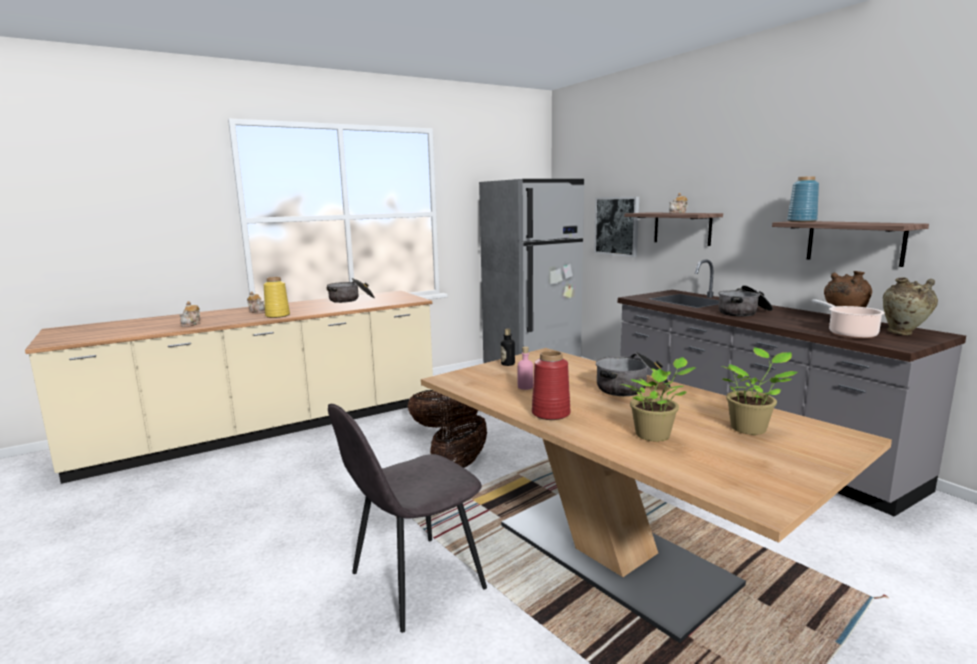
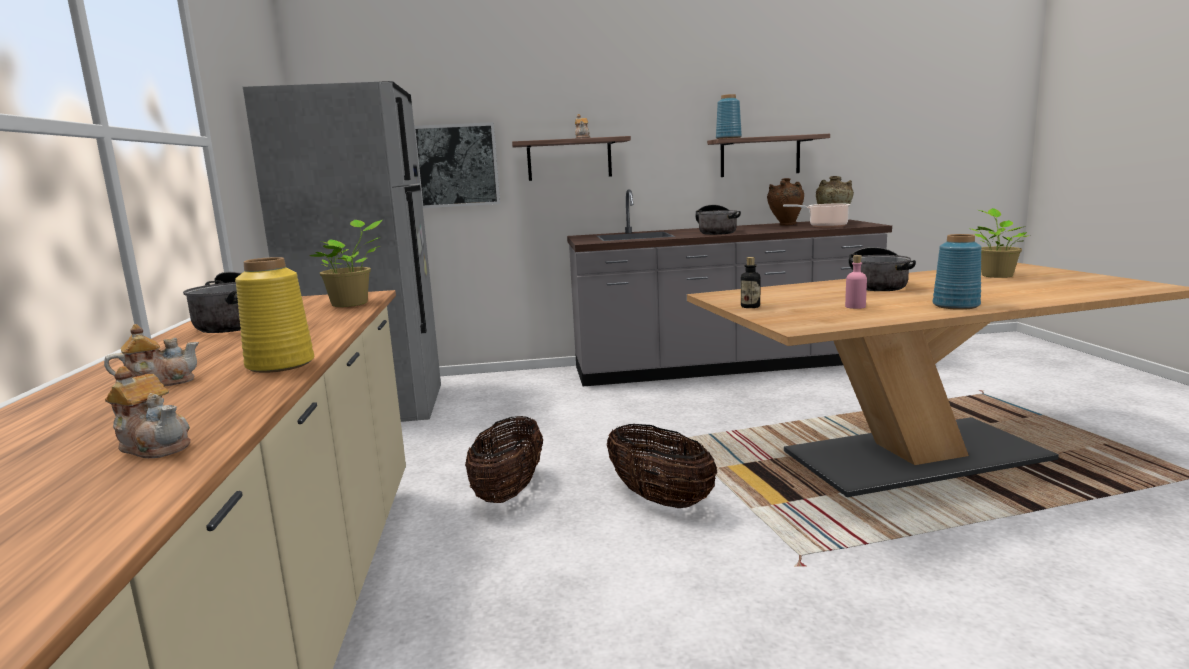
camera: 65 degrees left, 0 degrees up
grey chair [328,404,487,633] -> none
red vase [532,350,571,420] -> blue vase [932,234,982,310]
potted plant [621,357,696,441] -> potted plant moved to [310,220,382,307]

